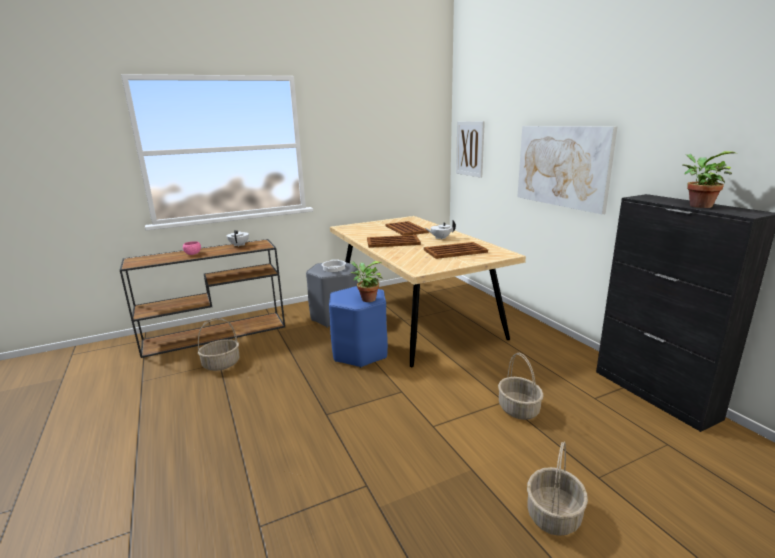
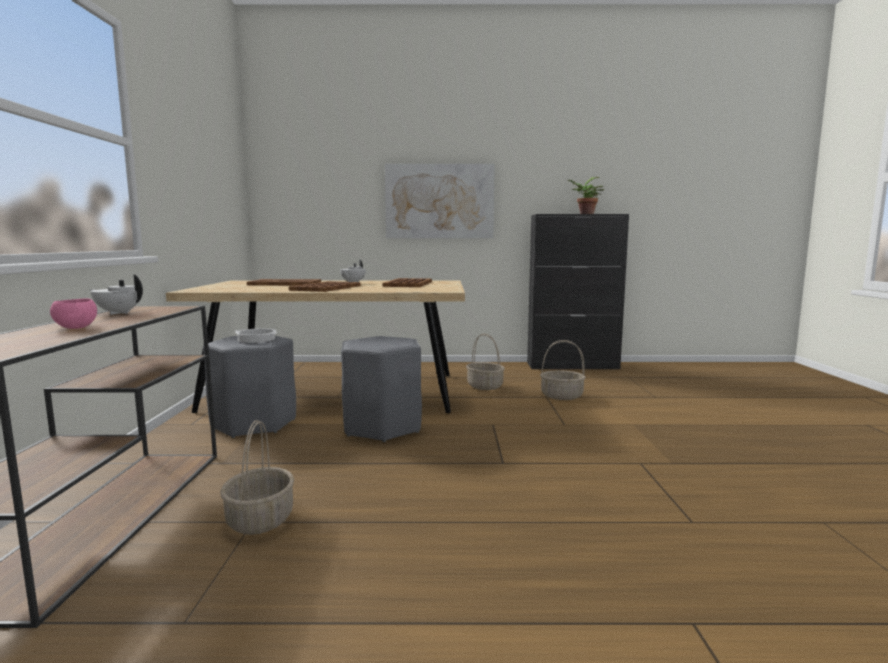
camera: 65 degrees left, 10 degrees down
blue stool [329,286,388,368] -> grey stool [341,336,422,442]
potted plant [350,261,382,302] -> none
picture [456,121,485,178] -> none
basket [527,442,588,536] -> basket moved to [466,333,505,390]

